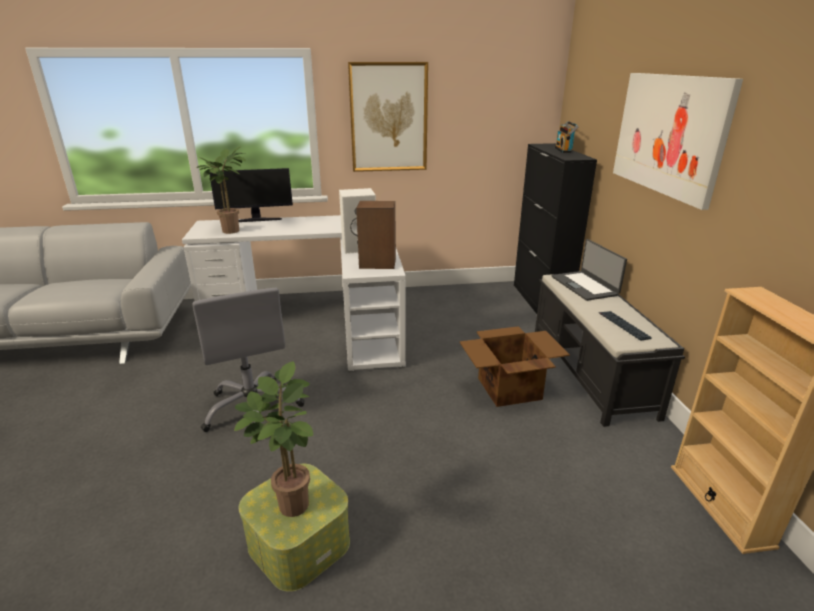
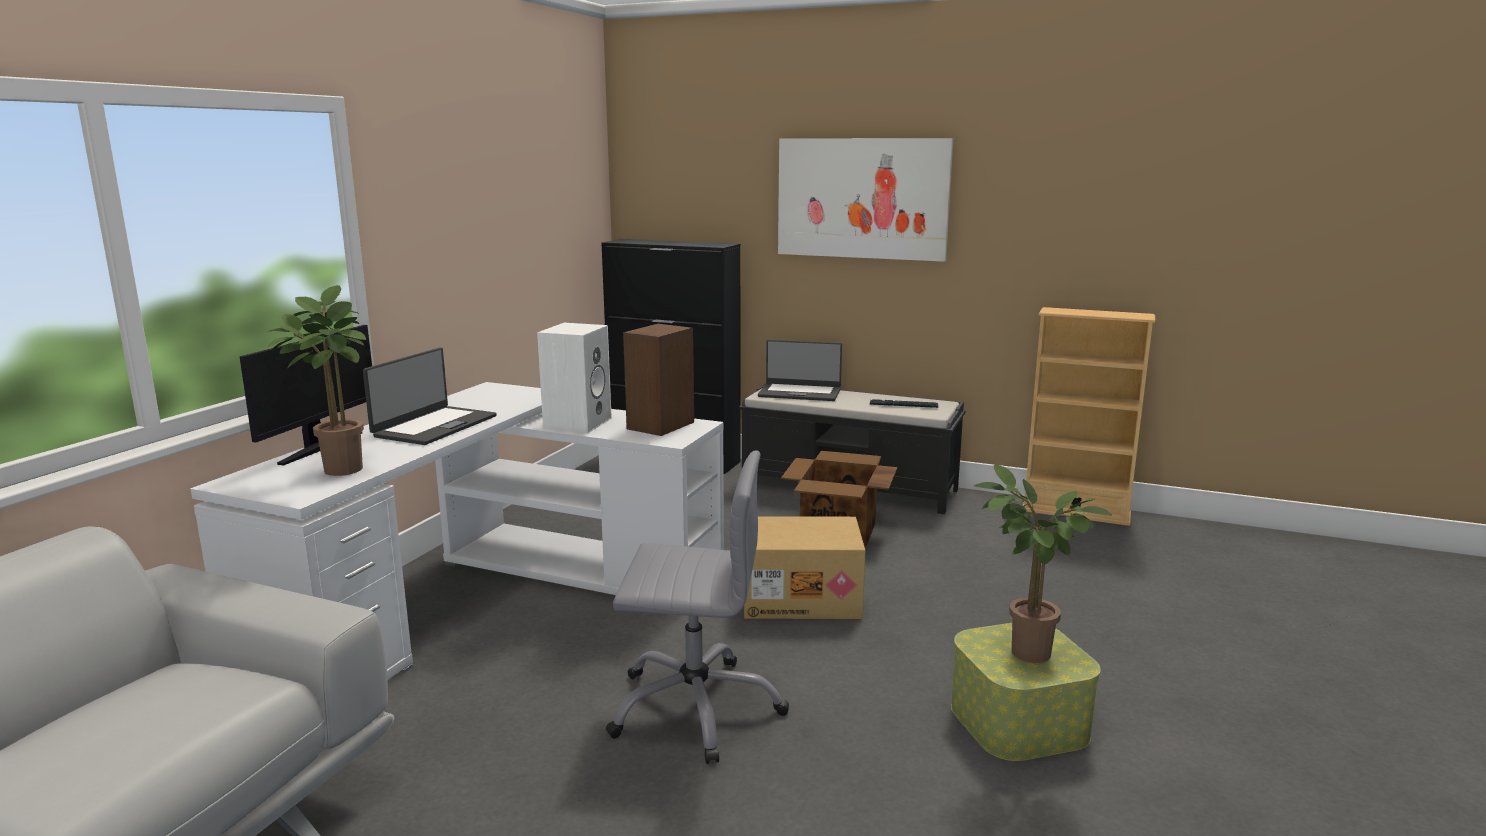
camera: 60 degrees left, 10 degrees down
picture [348,62,428,172] -> none
radio [555,121,579,153] -> none
none -> laptop [363,347,496,445]
none -> cardboard box [744,516,866,619]

